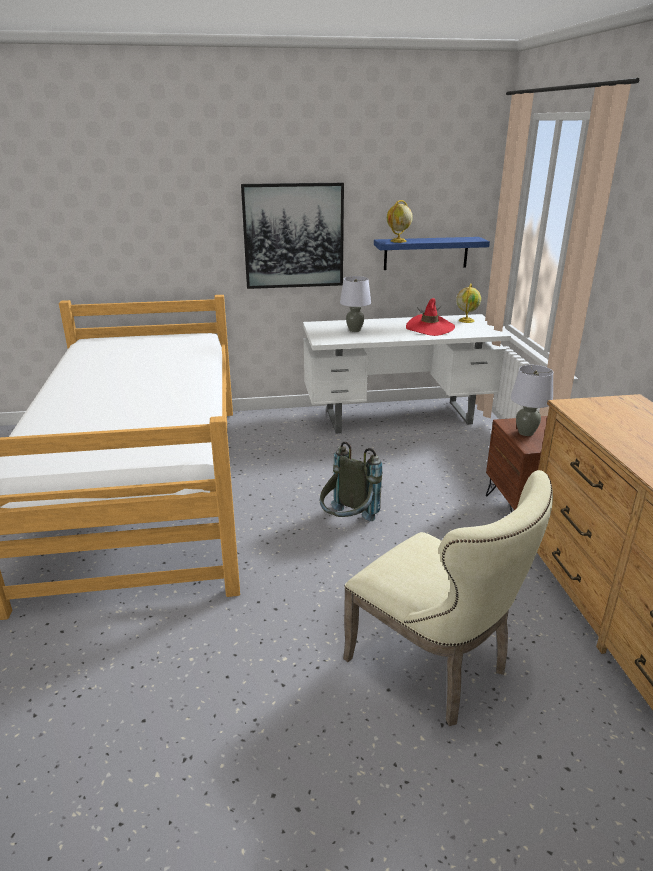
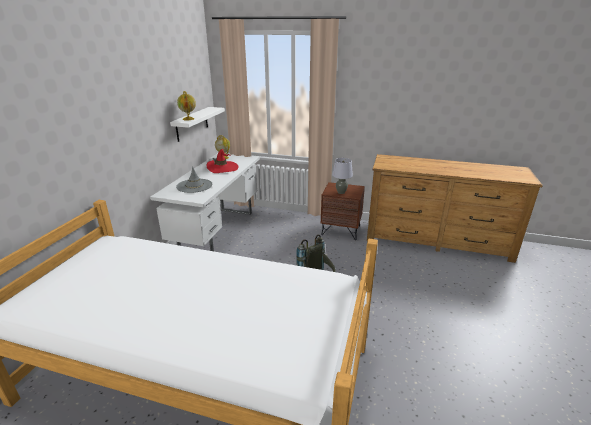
camera: 65 degrees left, 0 degrees up
picture [241,183,344,289] -> none
grey table lamp [340,276,371,332] -> grey hat [176,166,212,193]
beige chair [343,470,553,726] -> none
blue shelf [374,237,490,270] -> white shelf [170,107,225,142]

